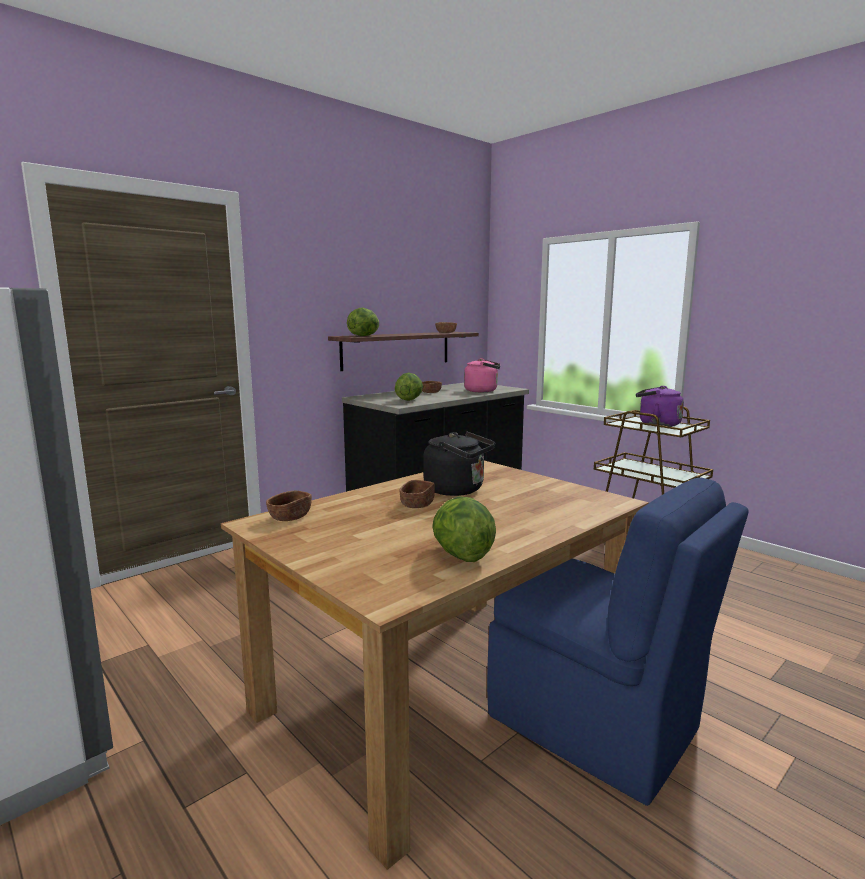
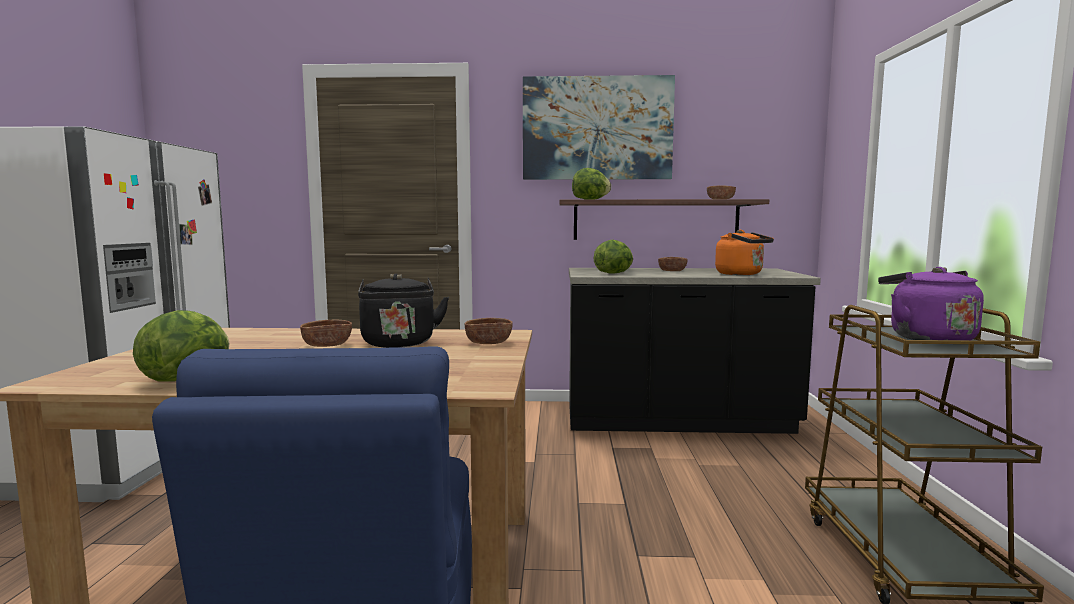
camera: 45 degrees right, 5 degrees down
brown bowl [266,491,312,521] -> brown bowl moved to [465,318,513,344]
pink kettle [464,358,500,392] -> orange kettle [715,230,774,275]
none -> picture [523,75,675,180]

